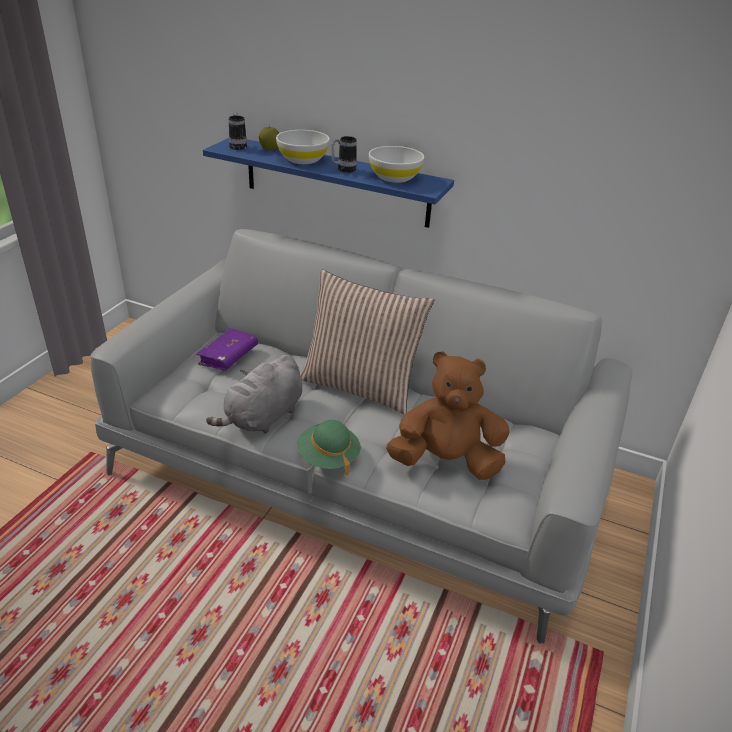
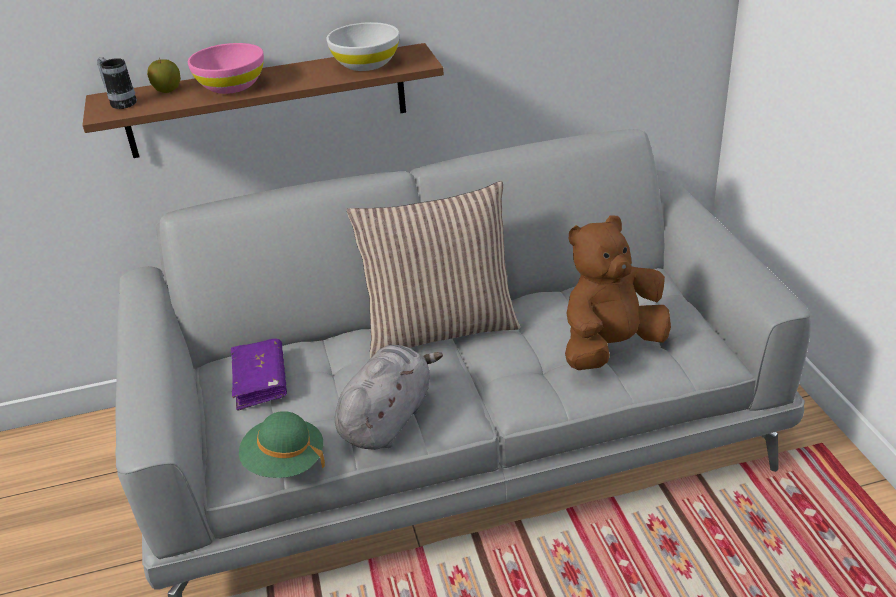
camera: 35 degrees left, 0 degrees up
blue shelf [203,138,454,228] -> brown shelf [82,43,444,158]
grey plush toy [206,354,302,433] -> grey plush toy turned 150 degrees counterclockwise [335,345,443,450]
white bowl [276,130,330,164] -> pink bowl [188,43,264,94]
green hat [297,420,361,475] -> green hat moved to [239,411,325,478]
mug [331,136,357,173] -> none

